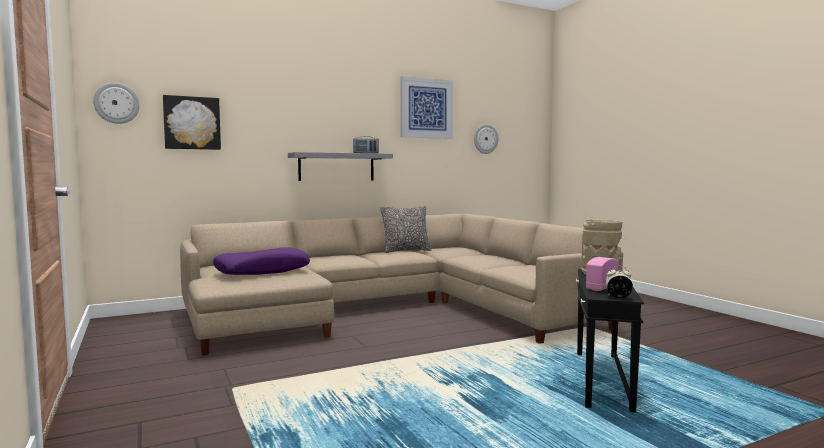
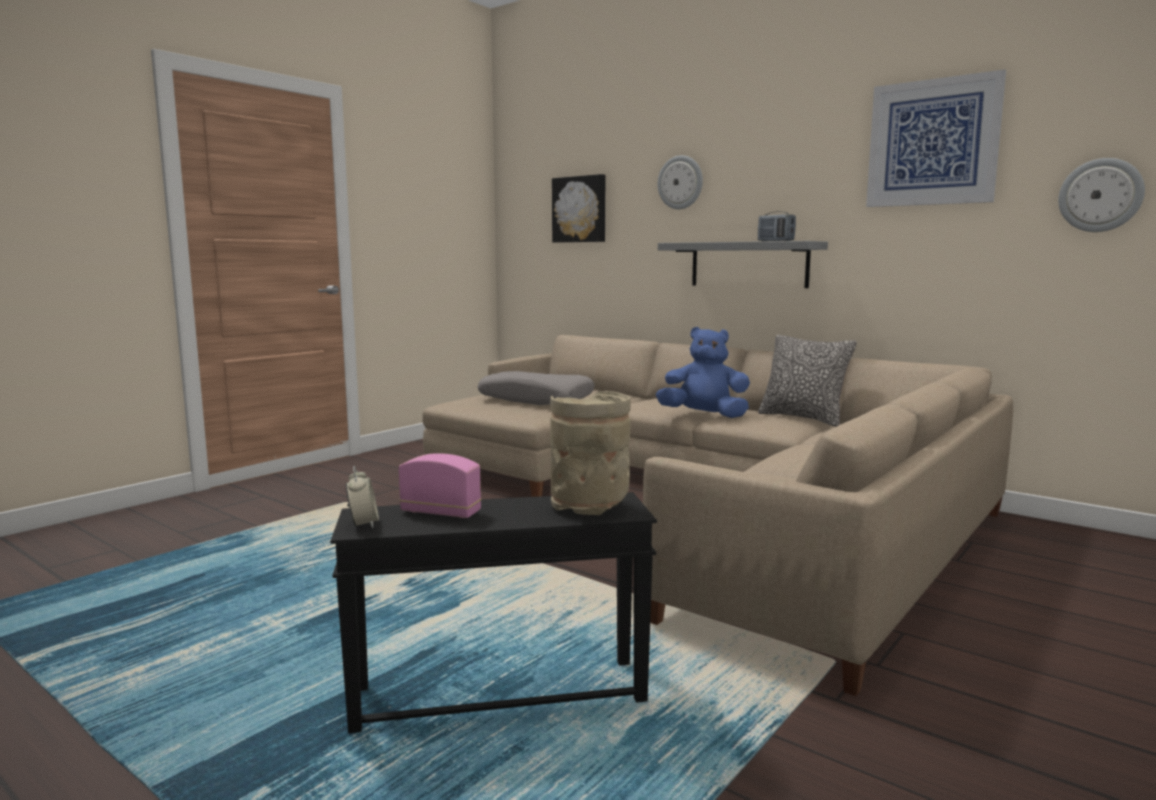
camera: 65 degrees right, 5 degrees up
wall clock [93,82,140,124] -> wall clock moved to [658,155,703,209]
purple pillow [213,247,310,275] -> grey pillow [478,371,595,405]
none -> blue plush toy [656,327,750,418]

